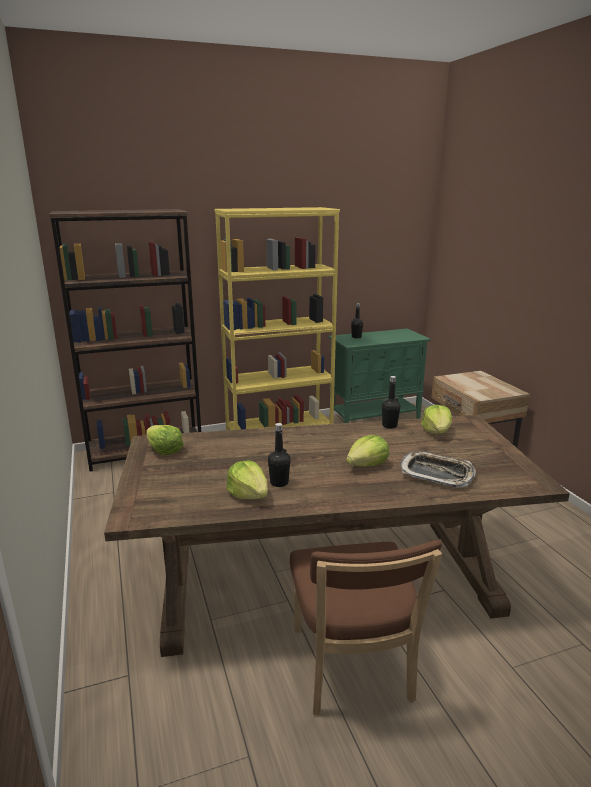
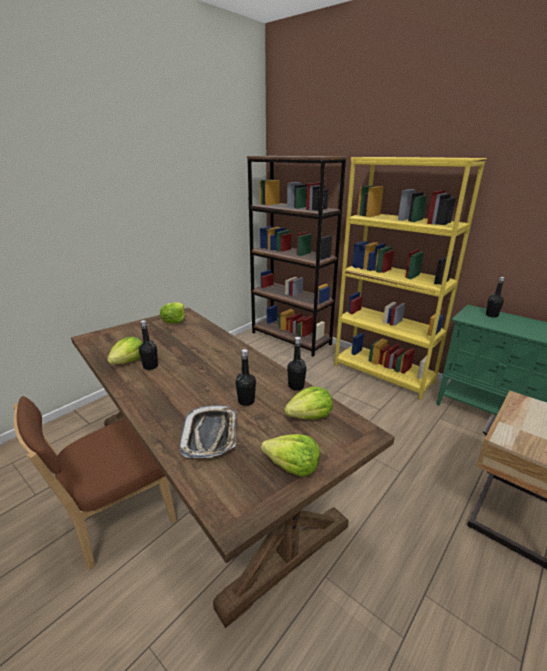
camera: 60 degrees right, 5 degrees up
lettuce [346,435,389,467] -> lettuce moved to [261,434,320,477]
none -> black bottle [235,349,256,406]

